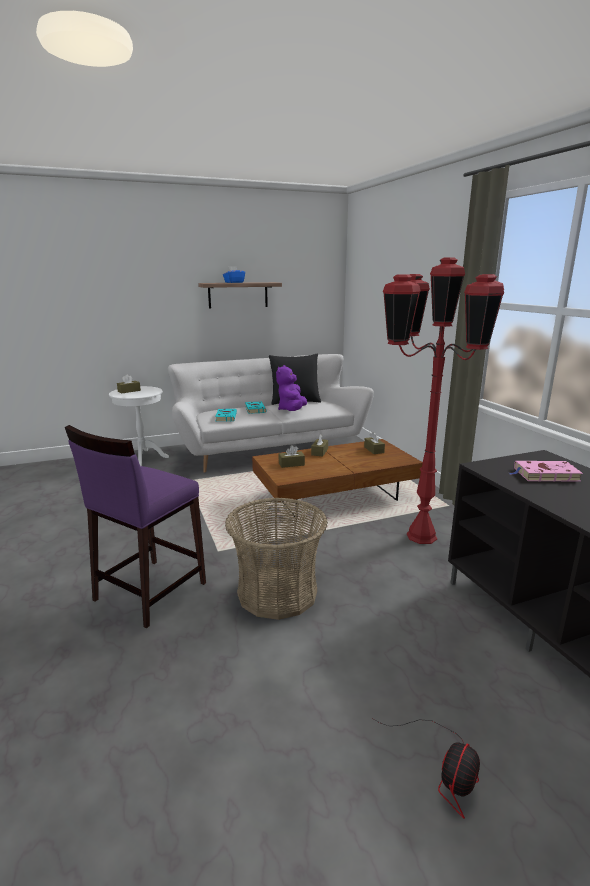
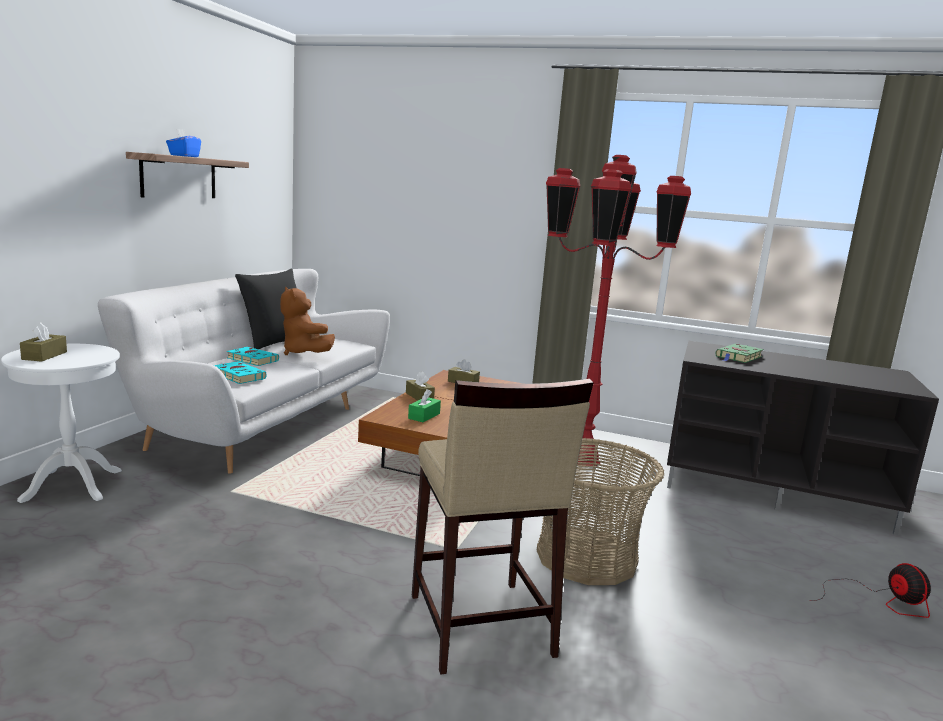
camera: 50 degrees left, 5 degrees down
purple stool [65,425,206,628] -> beige stool [412,379,593,675]
purple plush toy [276,365,307,411] -> brown plush toy [280,287,335,355]
brown tissue box [279,445,305,468] -> green tissue box [408,389,441,422]
pink book [510,461,583,482] -> green book [715,344,764,363]

